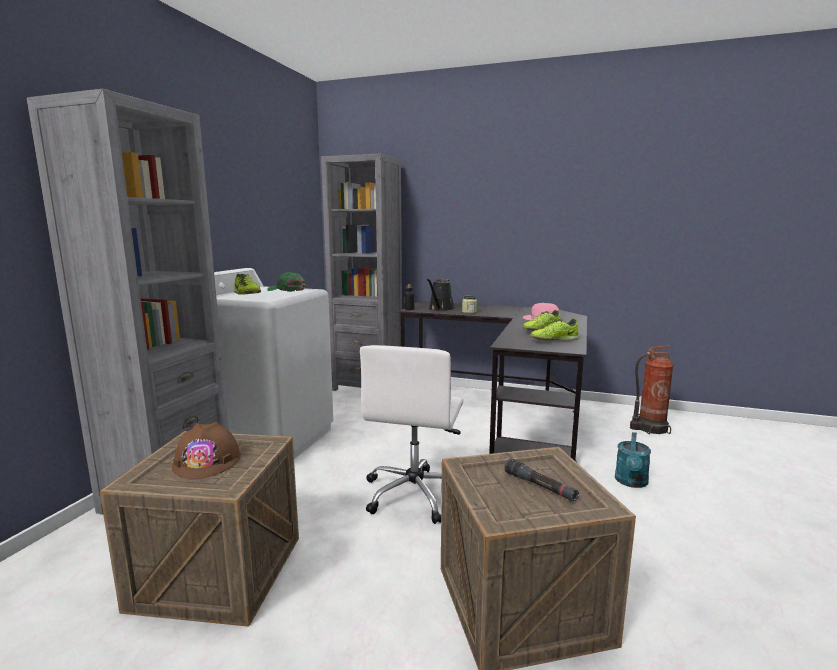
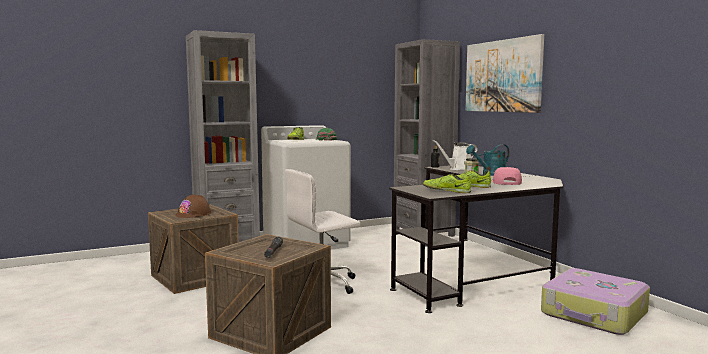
camera: 45 degrees right, 5 degrees down
black watering can [427,278,455,311] -> white watering can [433,140,478,170]
turquoise watering can [615,432,651,488] -> turquoise watering can moved to [466,144,510,176]
fire extinguisher [630,345,674,434] -> suitcase [541,268,650,335]
none -> picture [465,34,544,113]

